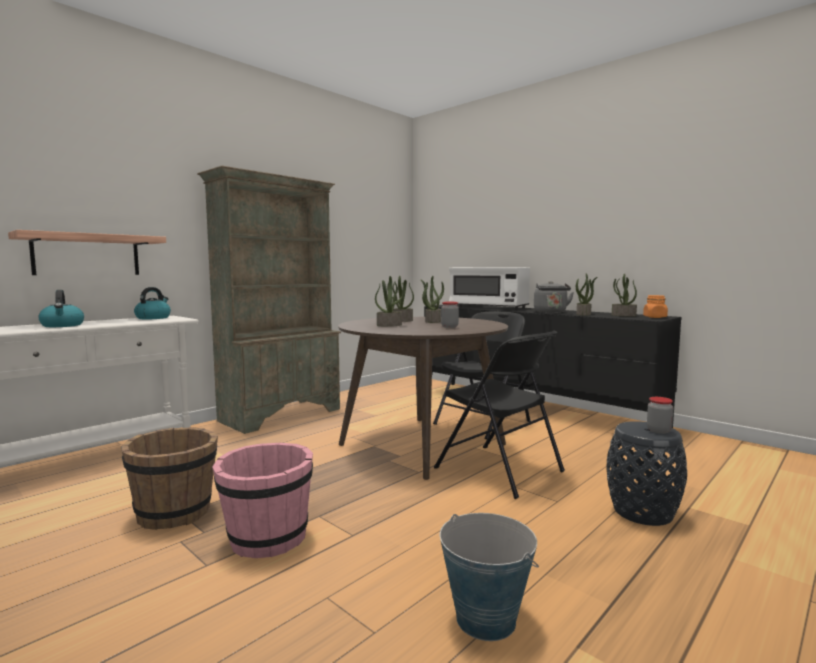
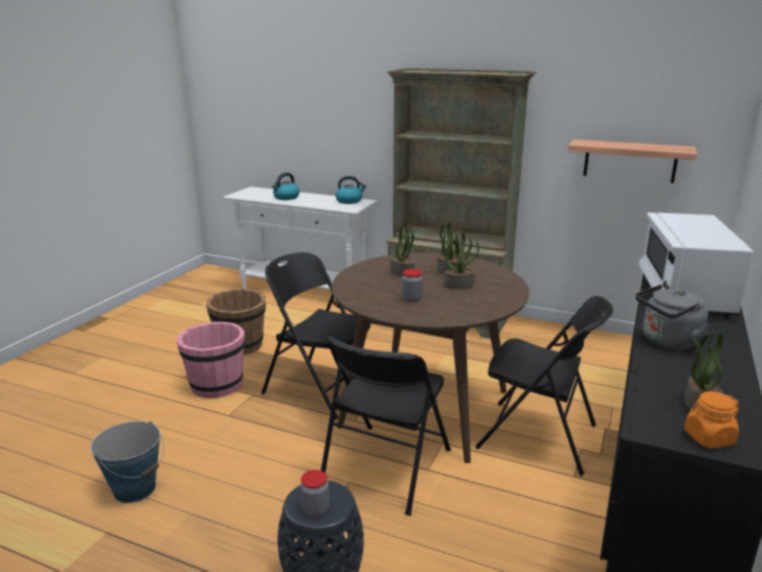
camera: 70 degrees right, 15 degrees up
shelf [8,230,166,275] -> shelf moved to [568,139,697,183]
potted plant [576,274,597,316] -> none
none -> black chair [261,252,371,420]

